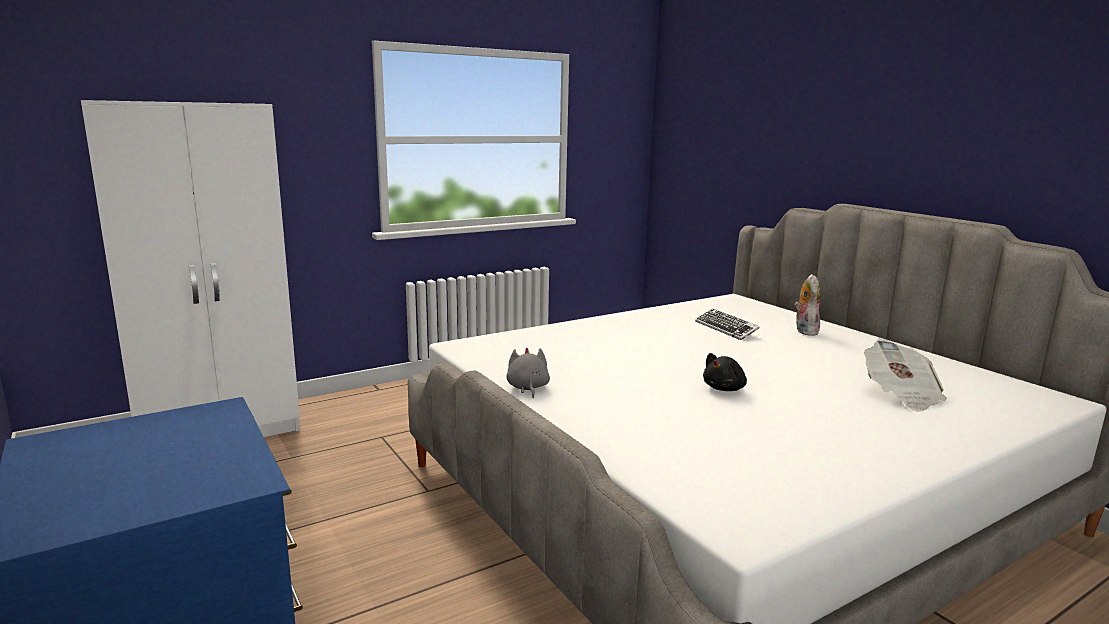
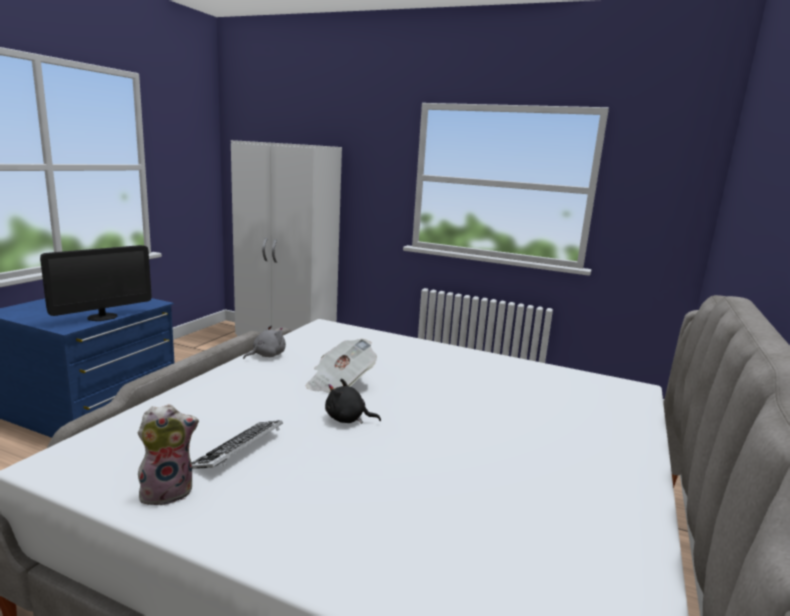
camera: 55 degrees right, 0 degrees up
keyboard [695,309,760,340] -> keyboard moved to [192,420,283,469]
plush toy [794,274,820,336] -> plush toy moved to [138,404,199,505]
newspaper [864,339,947,412] -> newspaper moved to [305,339,377,393]
none -> monitor [40,245,151,321]

